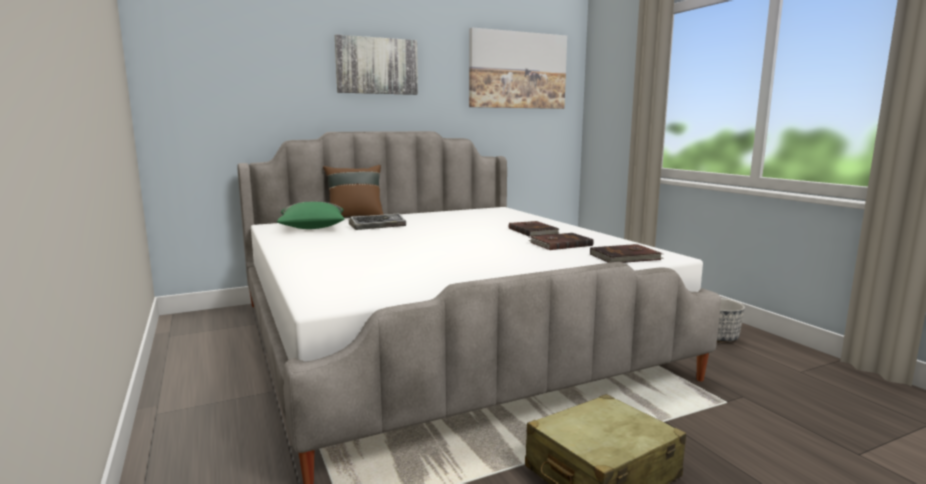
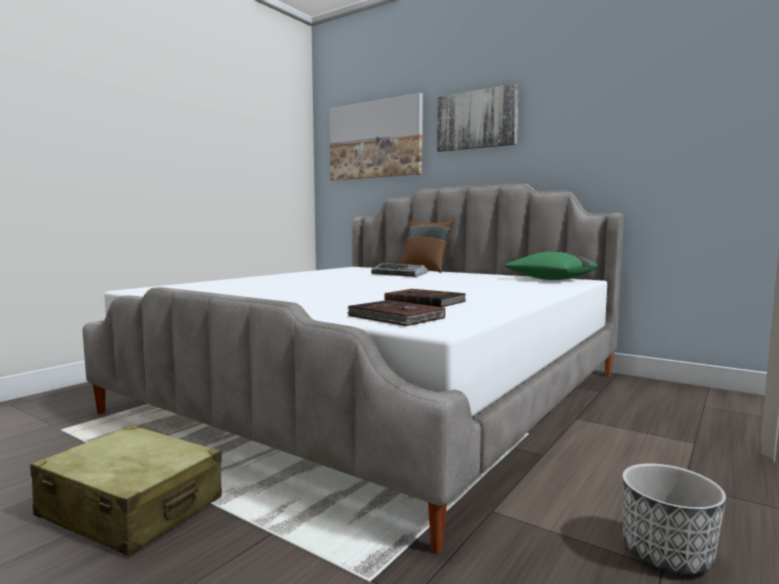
camera: 60 degrees right, 5 degrees down
green pillow [277,201,344,229] -> green pillow moved to [505,251,598,280]
picture [469,28,567,109] -> picture moved to [330,93,423,180]
brown book [509,221,559,237] -> none

